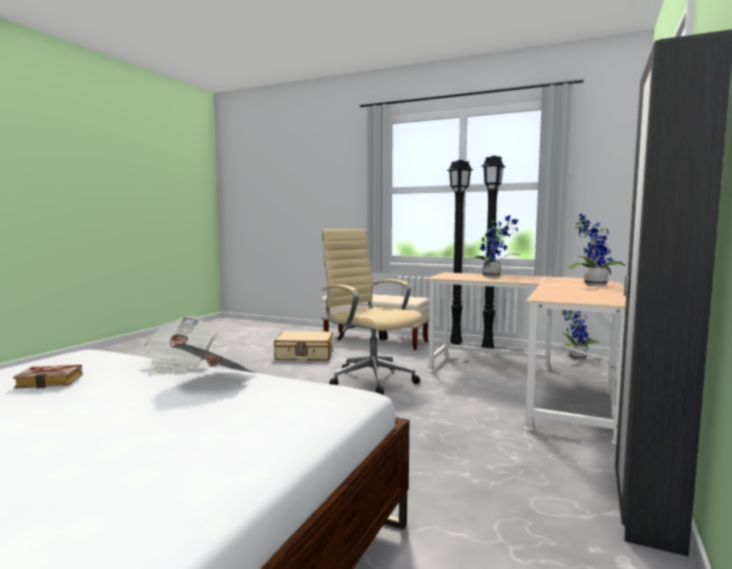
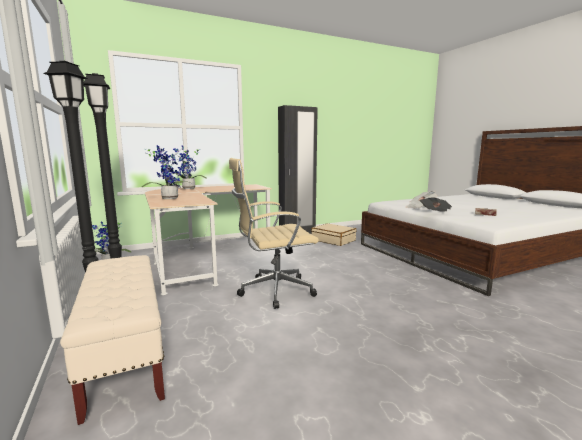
camera: 140 degrees left, 5 degrees up
beige suitcase [274,331,333,361] -> beige suitcase moved to [311,223,357,246]
beige office chair [321,229,423,395] -> beige office chair turned 75 degrees clockwise [229,158,319,309]

